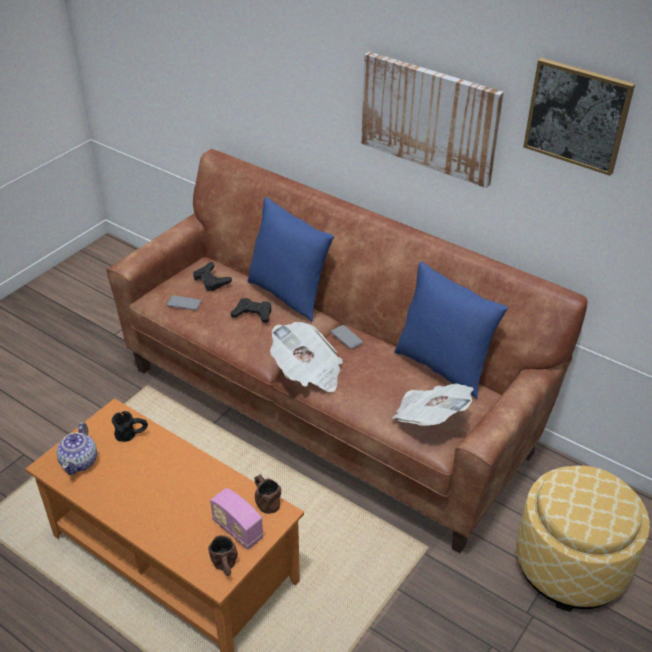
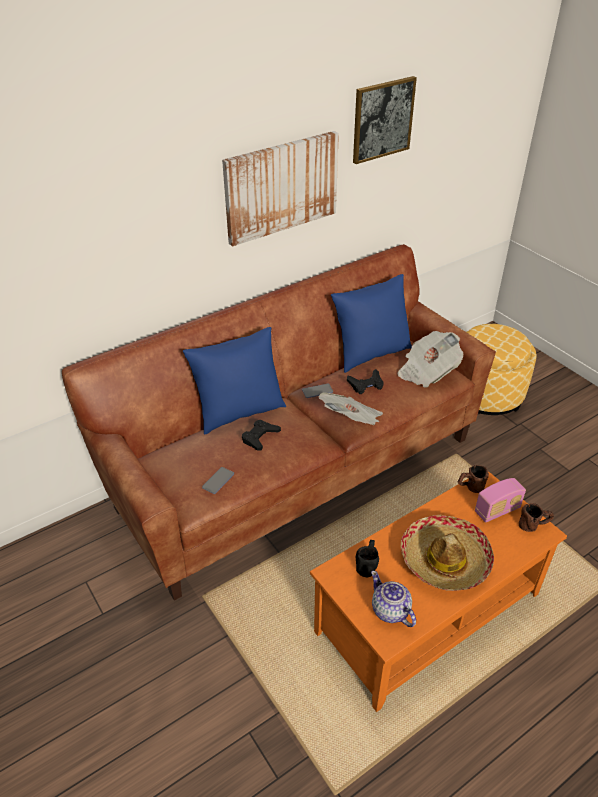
camera: 70 degrees left, 0 degrees up
teapot [56,423,97,475] -> teapot turned 150 degrees counterclockwise [371,571,416,627]
black game controller [193,262,232,291] -> black game controller moved to [347,369,383,394]
none -> hat [401,515,494,591]

